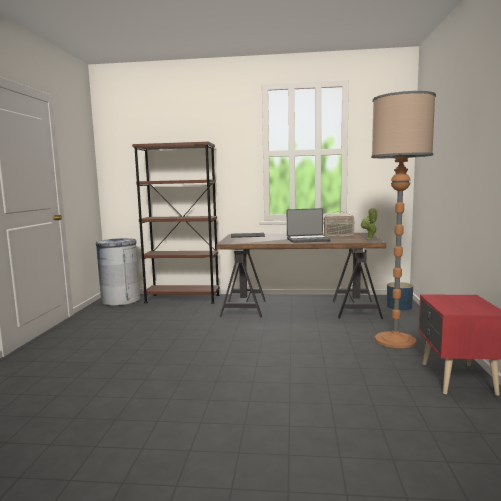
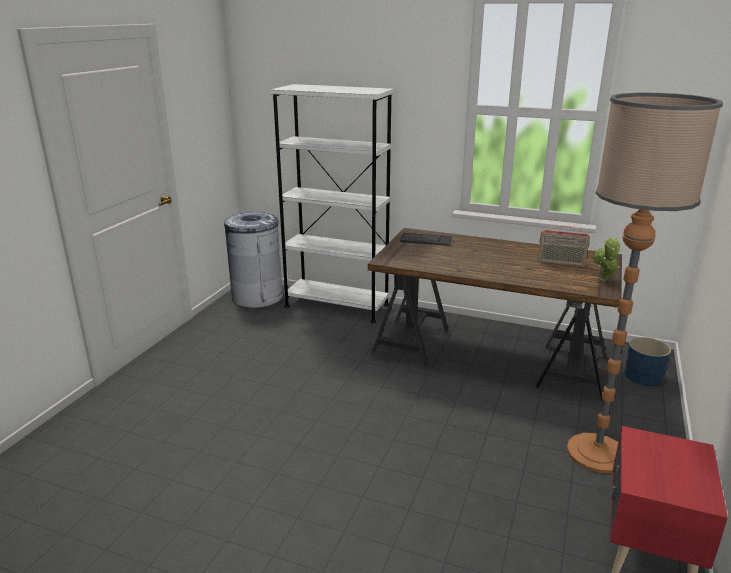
camera: 15 degrees right, 15 degrees up
brown bookcase [132,142,220,304] -> white bookcase [270,84,394,323]
laptop [287,208,331,243] -> none

